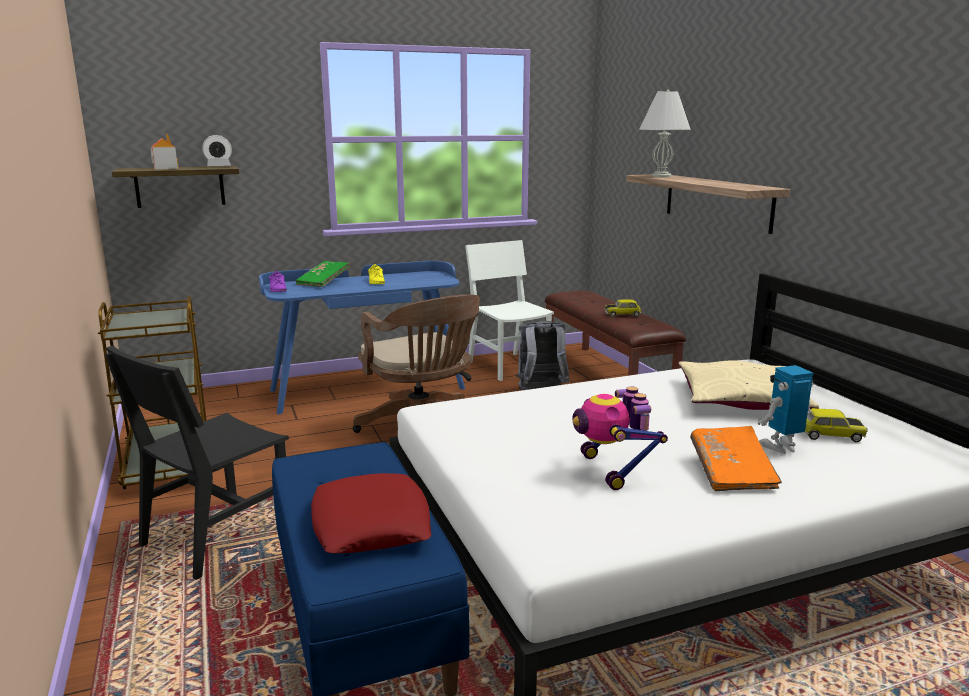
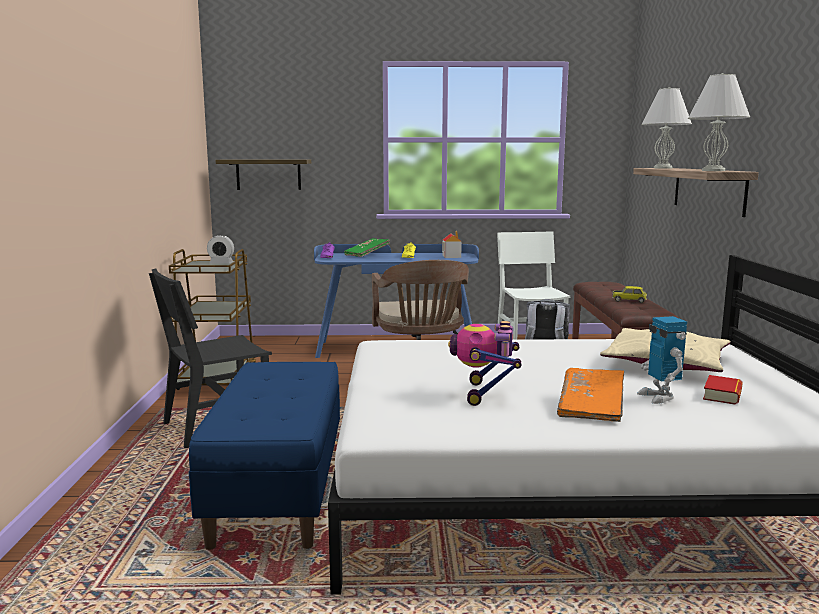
camera: 20 degrees right, 5 degrees down
toy house [150,134,179,169] -> toy house moved to [442,231,462,258]
alarm clock [202,134,232,166] -> alarm clock moved to [207,235,234,264]
red pillow [311,473,431,553] -> none
toy robot [758,365,814,454] -> toy robot turned 105 degrees counterclockwise [637,316,687,404]
toy car [804,408,868,442] -> book [703,375,743,405]
none -> white table lamp [688,73,750,171]

